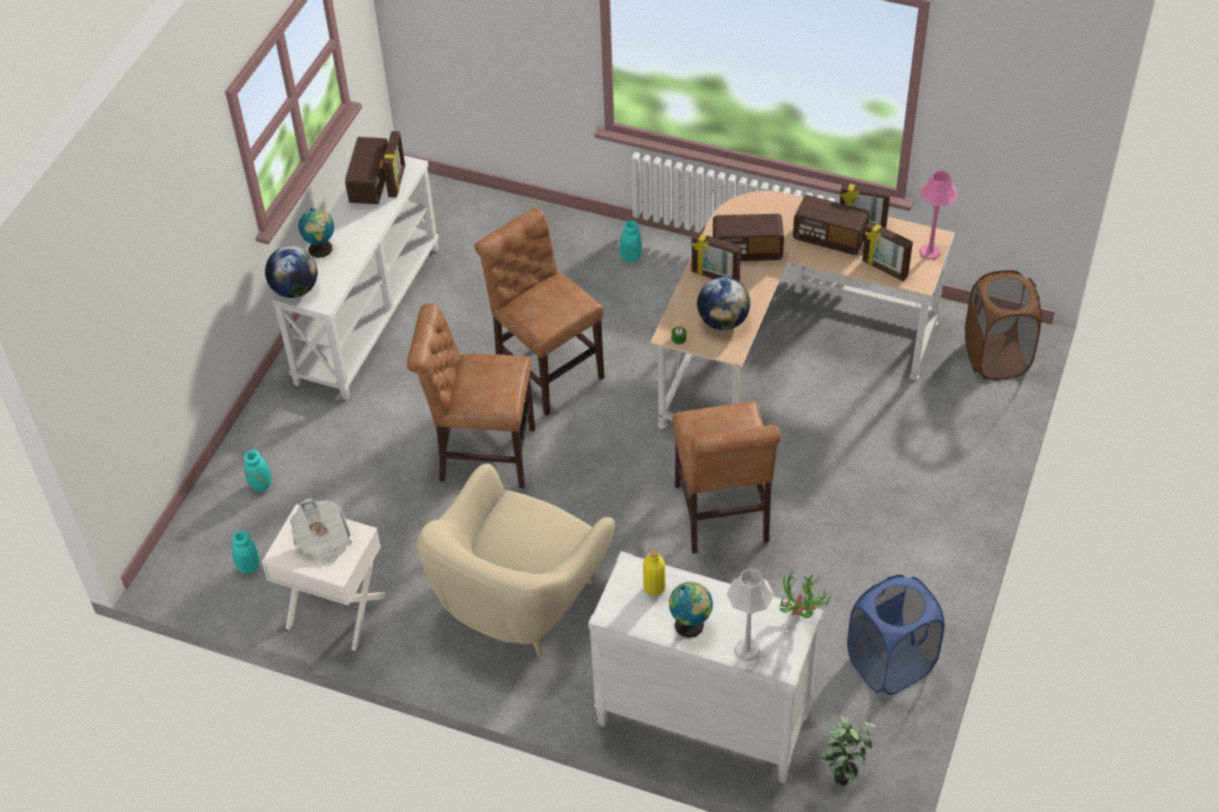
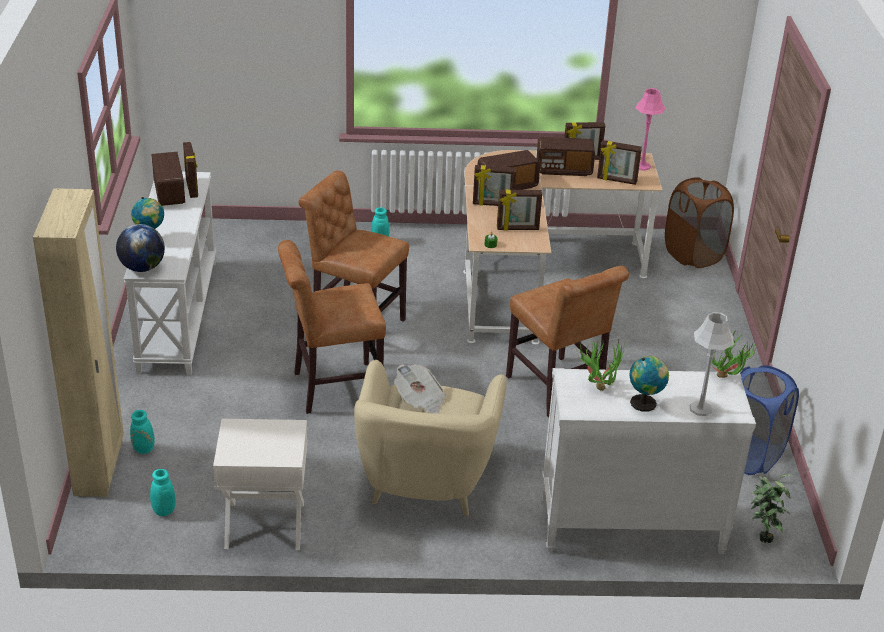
camera: 25 degrees left, 15 degrees down
newspaper [290,498,352,566] -> newspaper moved to [394,364,446,414]
yellow bottle [643,549,665,596] -> potted plant [578,338,624,391]
globe [697,277,750,330] -> picture frame [497,190,542,231]
none -> beige wardrobe [33,188,124,497]

